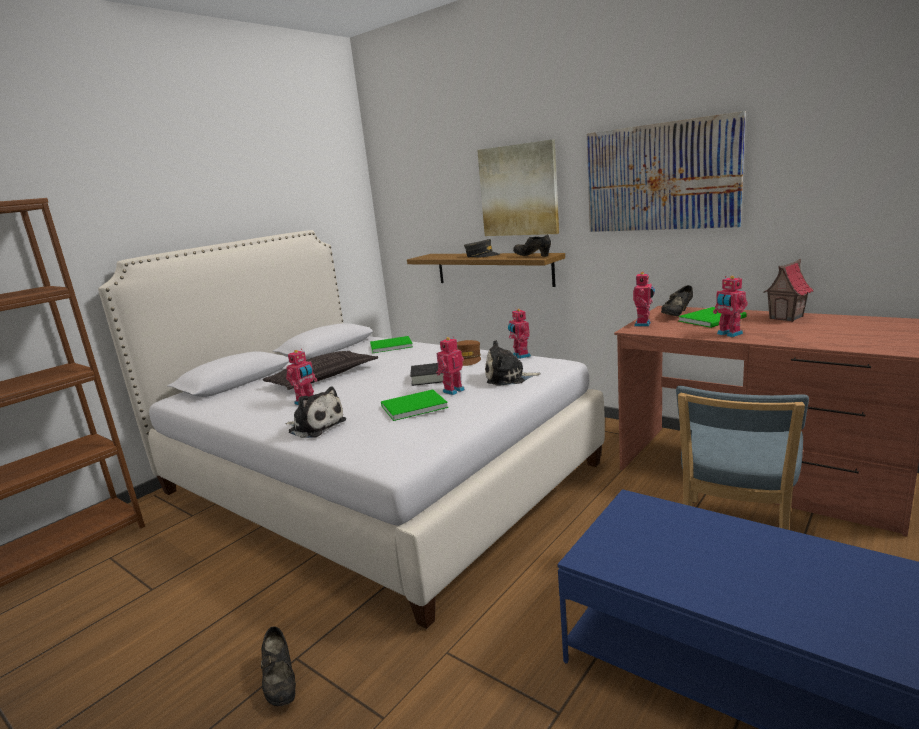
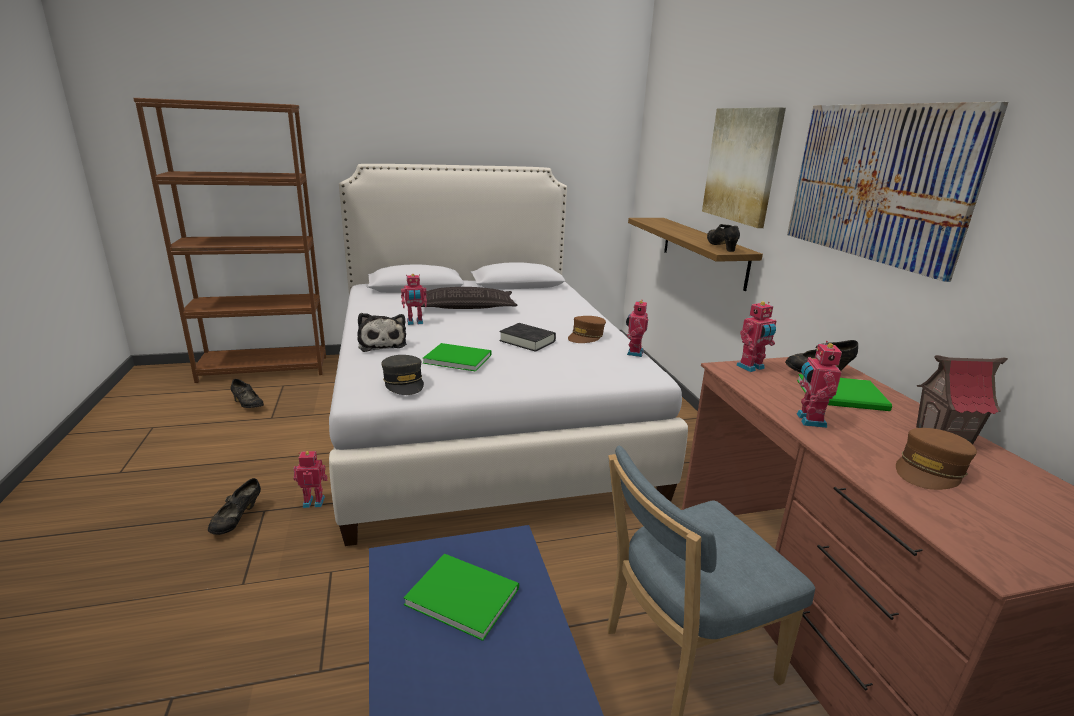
camera: 35 degrees right, 5 degrees up
green book [370,336,413,353] -> green book moved to [403,554,519,641]
toy robot [436,337,465,395] -> toy robot moved to [294,451,328,508]
grey cap [464,239,500,257] -> grey cap moved to [381,355,424,395]
plush toy [485,340,541,386] -> none
none -> black shoe [231,379,264,408]
none -> brown cap [896,428,977,490]

